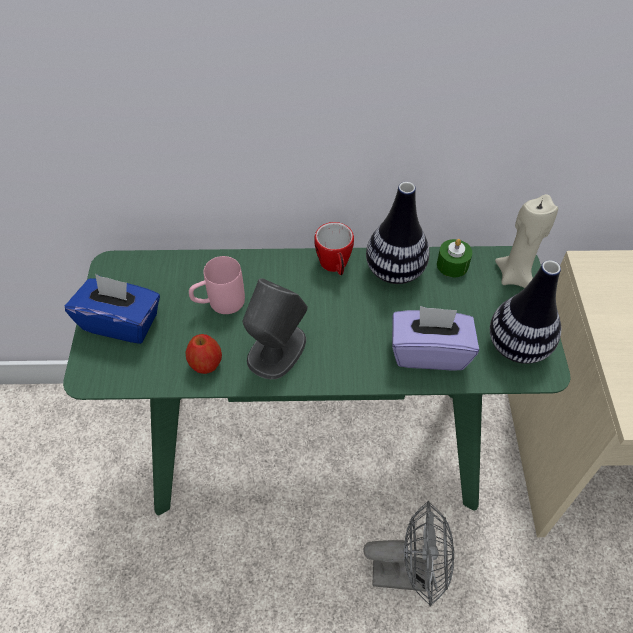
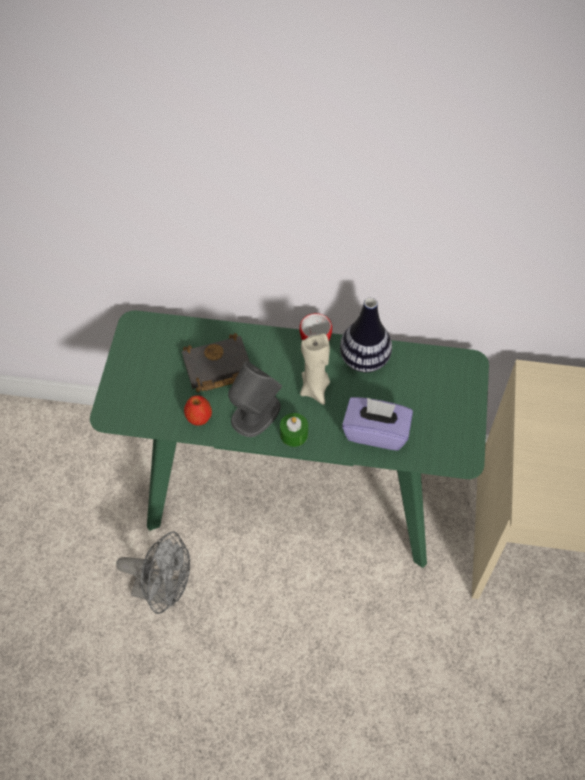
camera: 10 degrees right, 5 degrees up
blue tissue box [65,274,160,344] -> none
pink mug [189,256,245,314] -> black book [182,333,250,392]
grey fan [364,501,454,606] -> grey fan moved to [116,531,190,614]
green candle [437,239,472,277] -> green candle moved to [280,413,308,447]
vase [490,260,561,364] -> none
beige candle [495,194,558,288] -> beige candle moved to [300,333,330,405]

